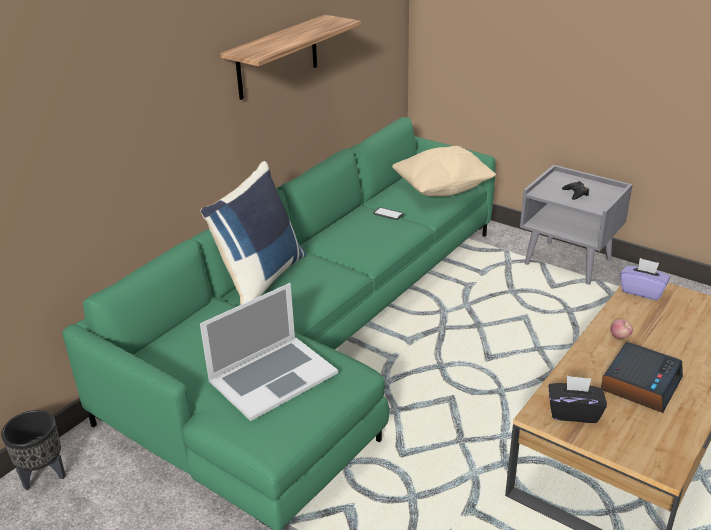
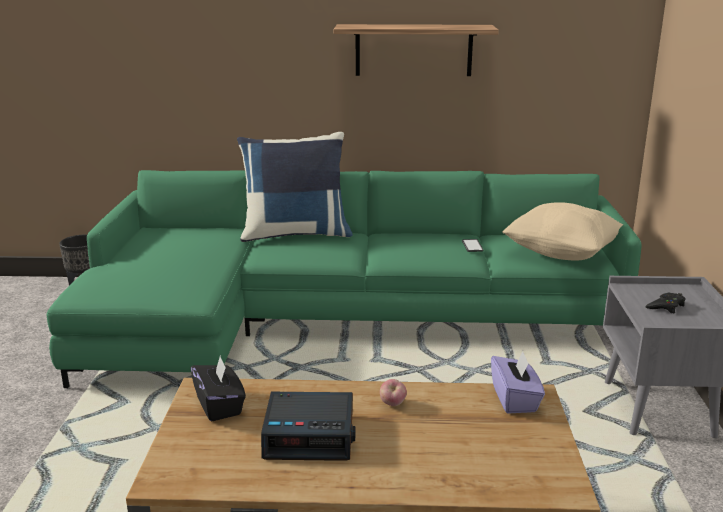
camera: 55 degrees right, 10 degrees down
laptop [200,283,338,421] -> none

